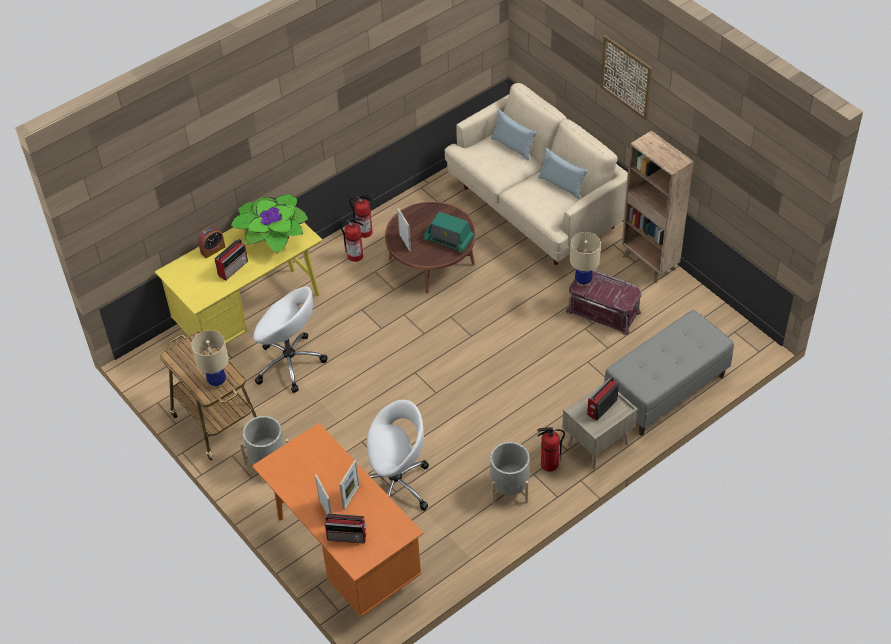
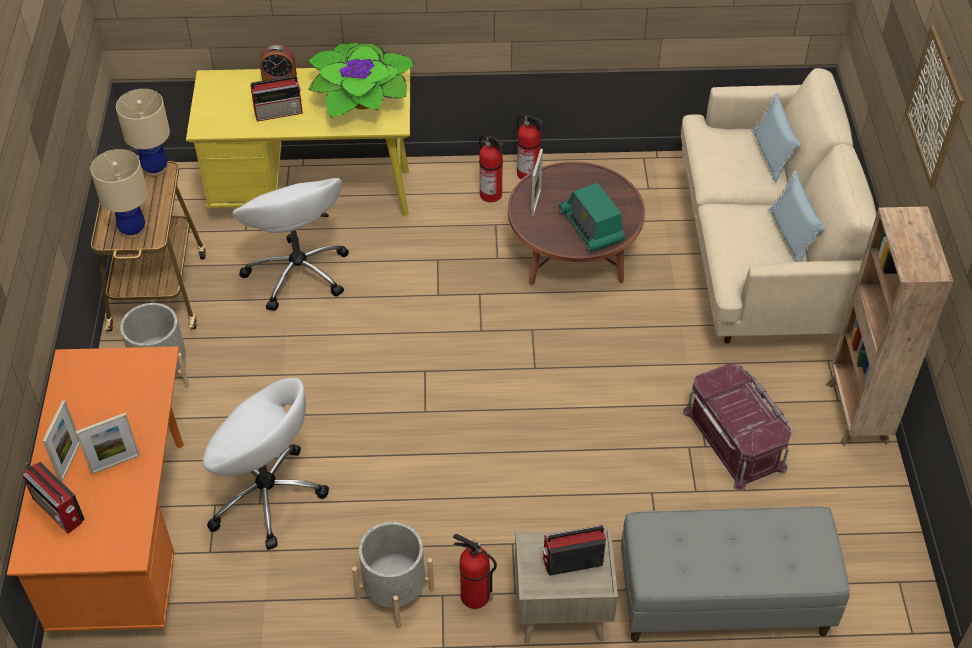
camera: 35 degrees right, 0 degrees up
beige table lamp [570,232,601,287] -> beige table lamp moved to [116,89,170,177]

